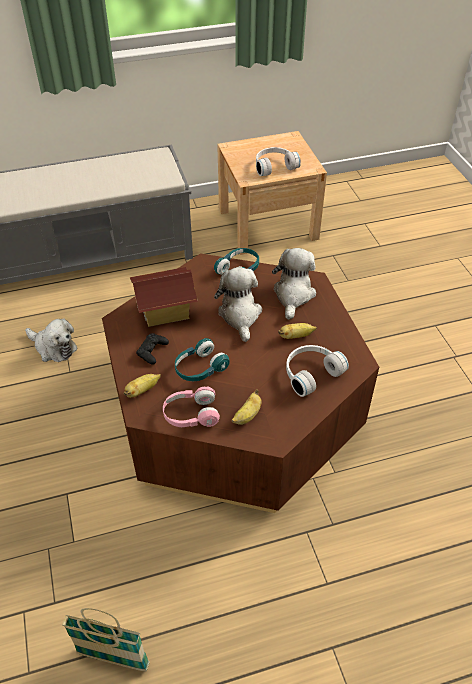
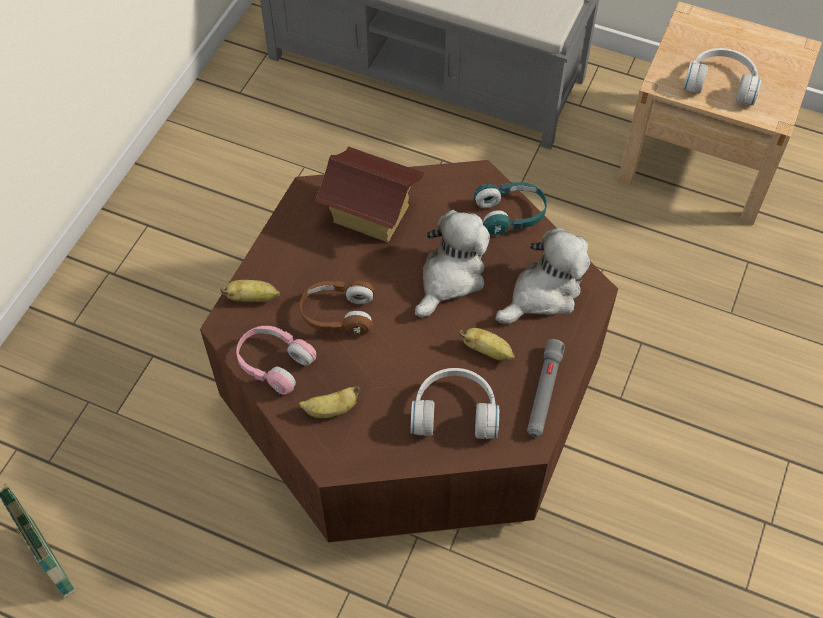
camera: 40 degrees right, 10 degrees up
plush toy [25,319,78,362] -> none
black game controller [136,333,169,365] -> none
turquoise headphones [175,338,230,381] -> brown headphones [300,280,375,336]
none -> grey flashlight [527,339,565,437]

